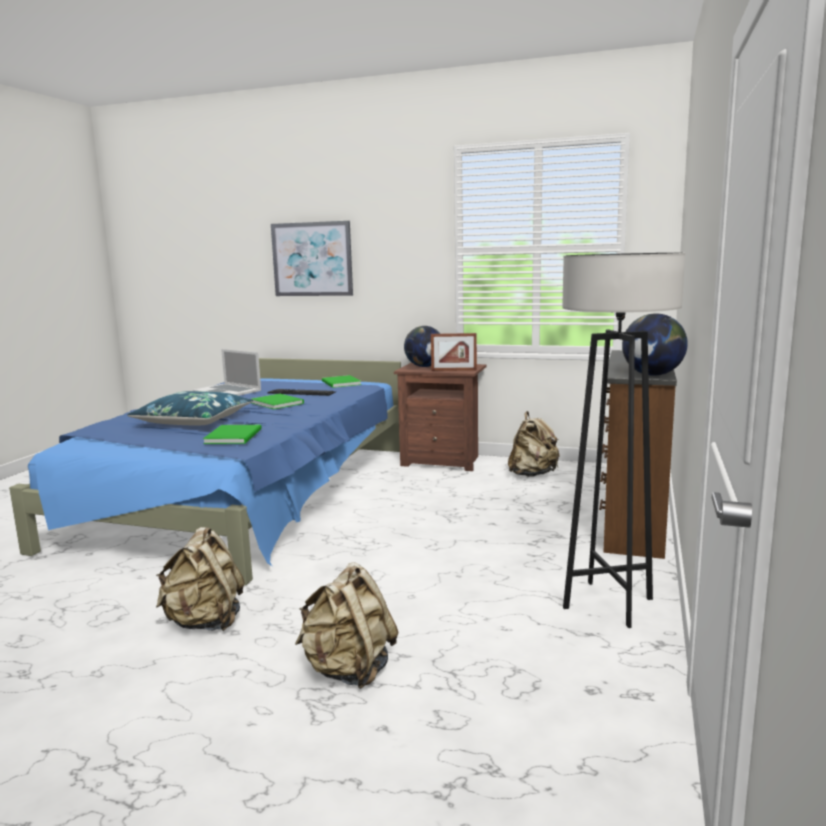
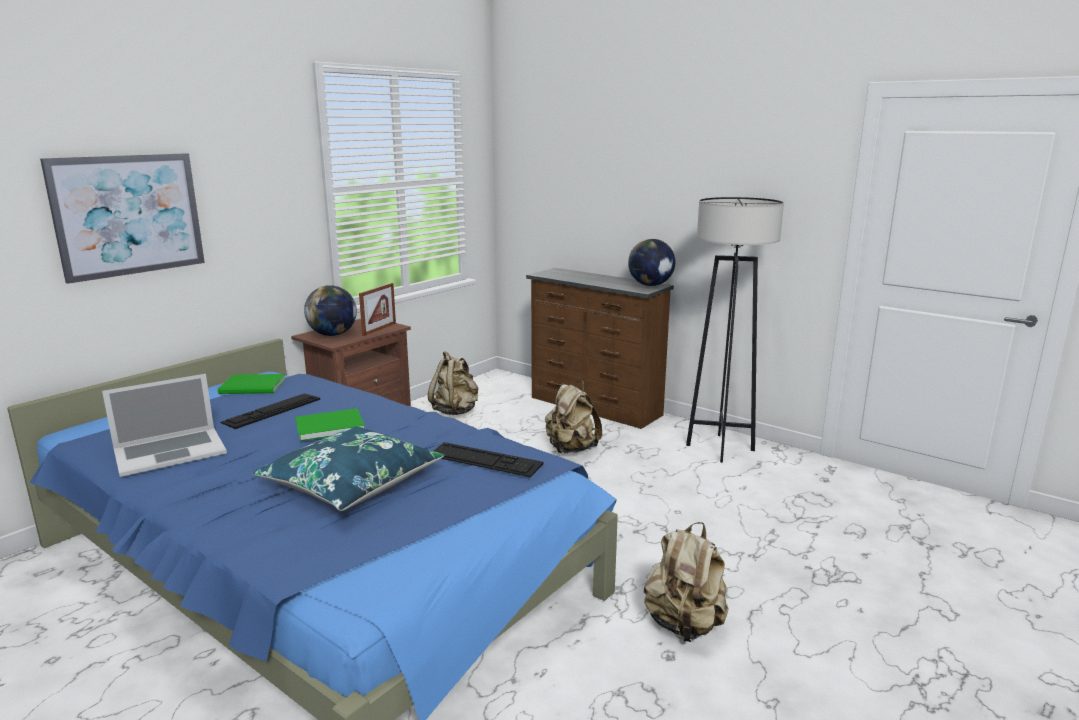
camera: 70 degrees left, 5 degrees up
green book [203,425,262,444] -> keyboard [434,442,543,477]
beige backpack [295,562,399,689] -> beige backpack moved to [545,380,602,454]

